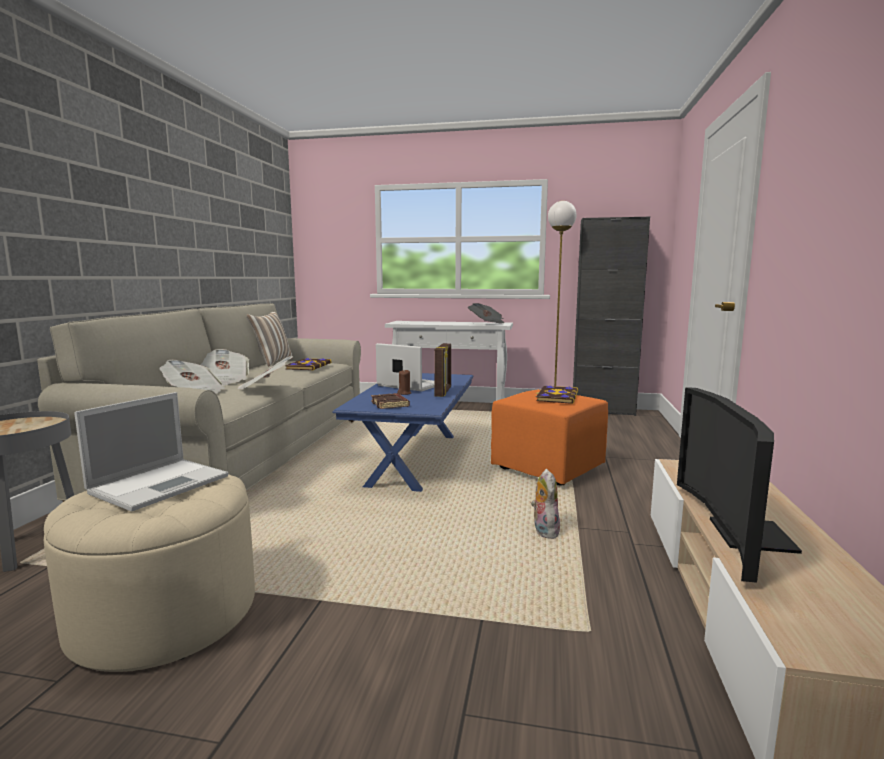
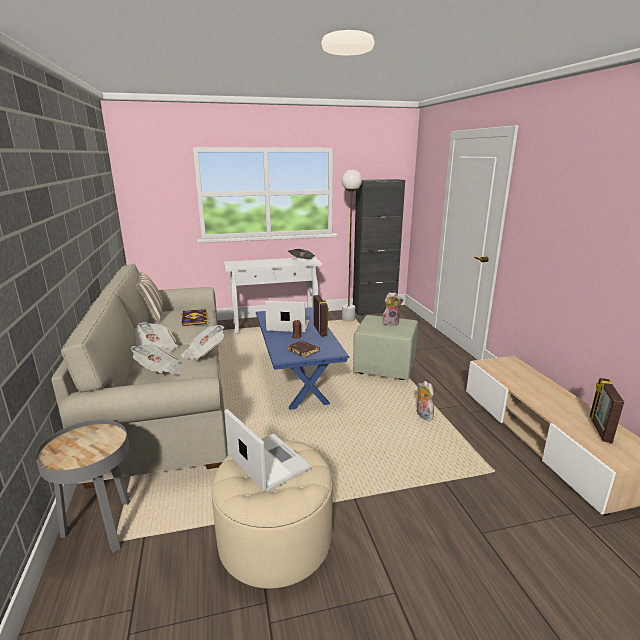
camera: 25 degrees left, 10 degrees up
laptop [74,392,228,512] -> laptop turned 45 degrees counterclockwise [225,409,312,492]
orange ottoman [491,389,608,485] -> green ottoman [353,315,418,380]
book [535,385,578,404] -> plush toy [382,292,404,326]
television [677,387,802,583] -> none
none -> picture frame [590,378,624,443]

